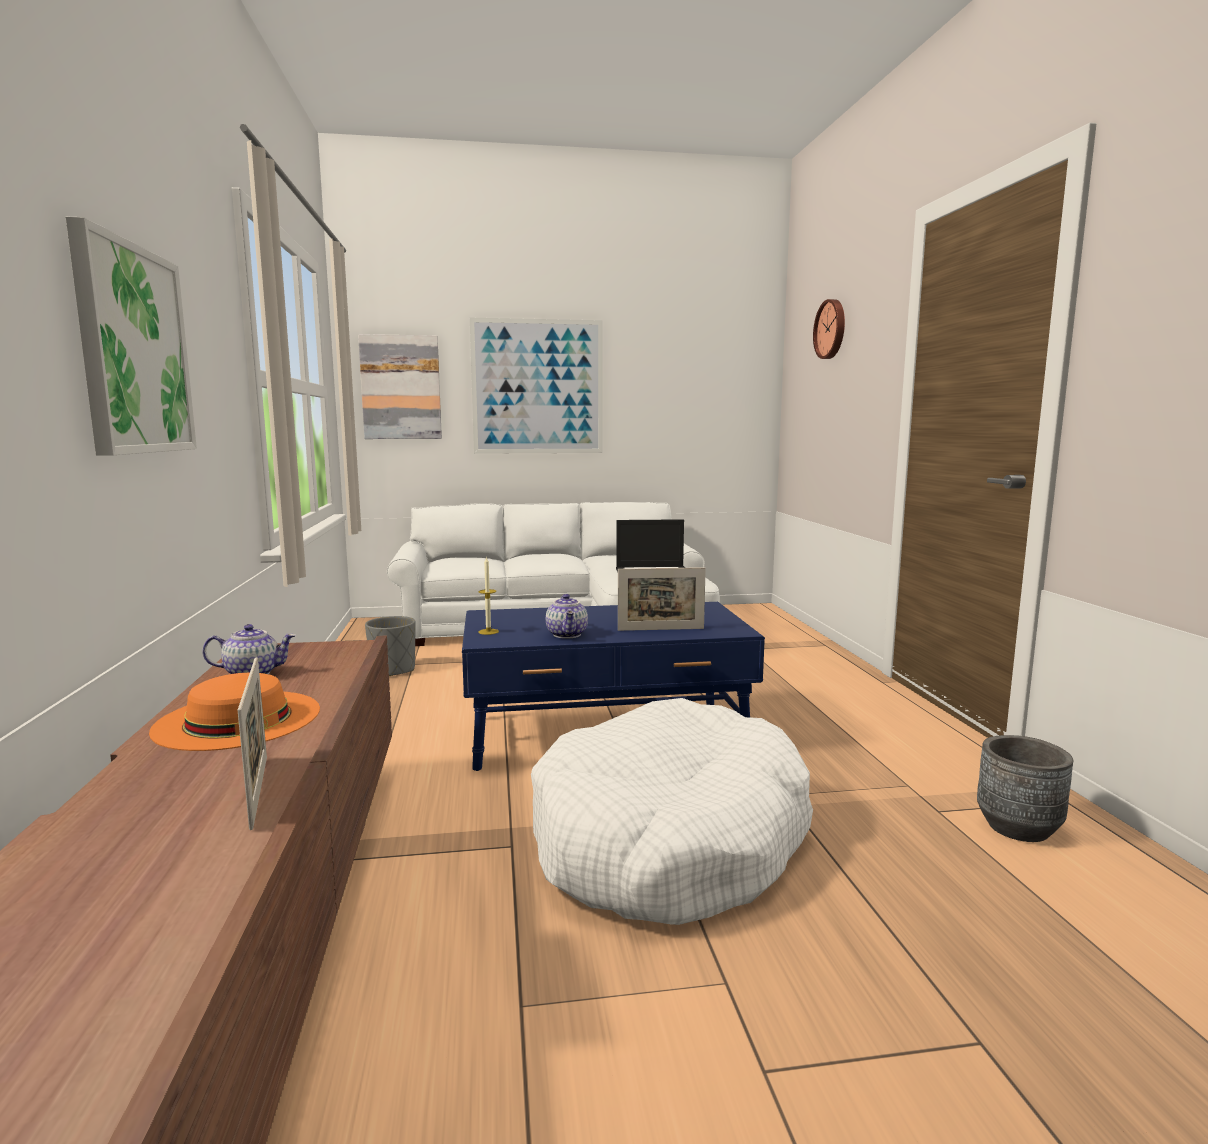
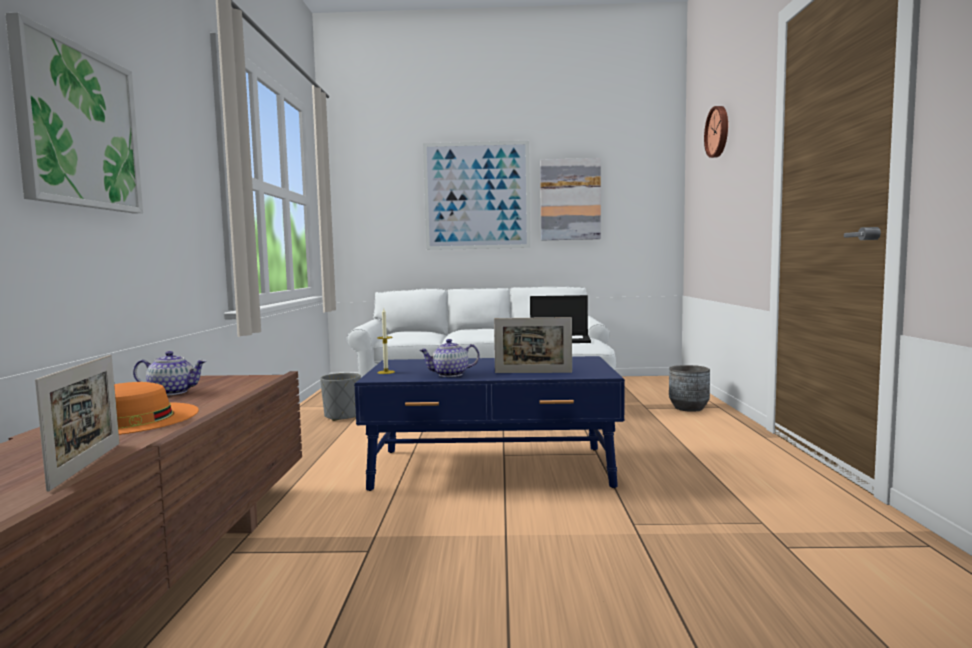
camera: 10 degrees right, 5 degrees down
picture [358,334,442,439] -> picture moved to [540,158,601,241]
white dog bed [531,698,813,925] -> none
teapot [546,594,588,639] -> teapot turned 75 degrees clockwise [419,339,480,377]
grey planter [977,735,1073,842] -> grey planter moved to [669,365,710,412]

